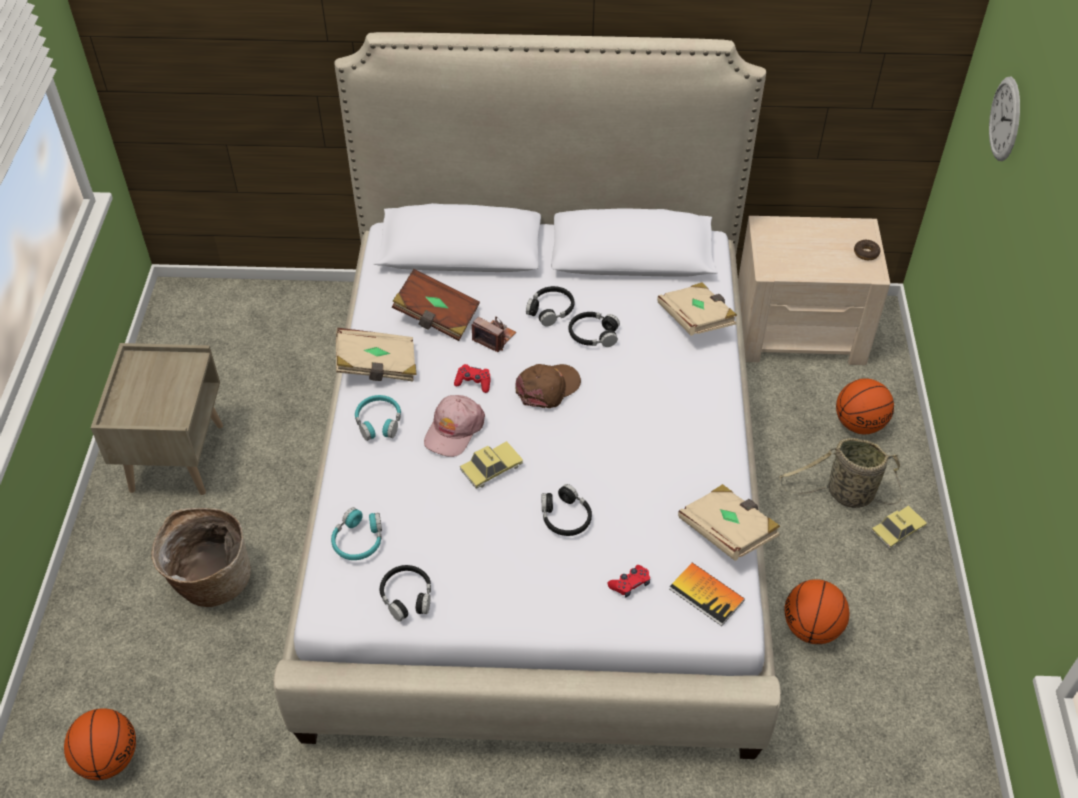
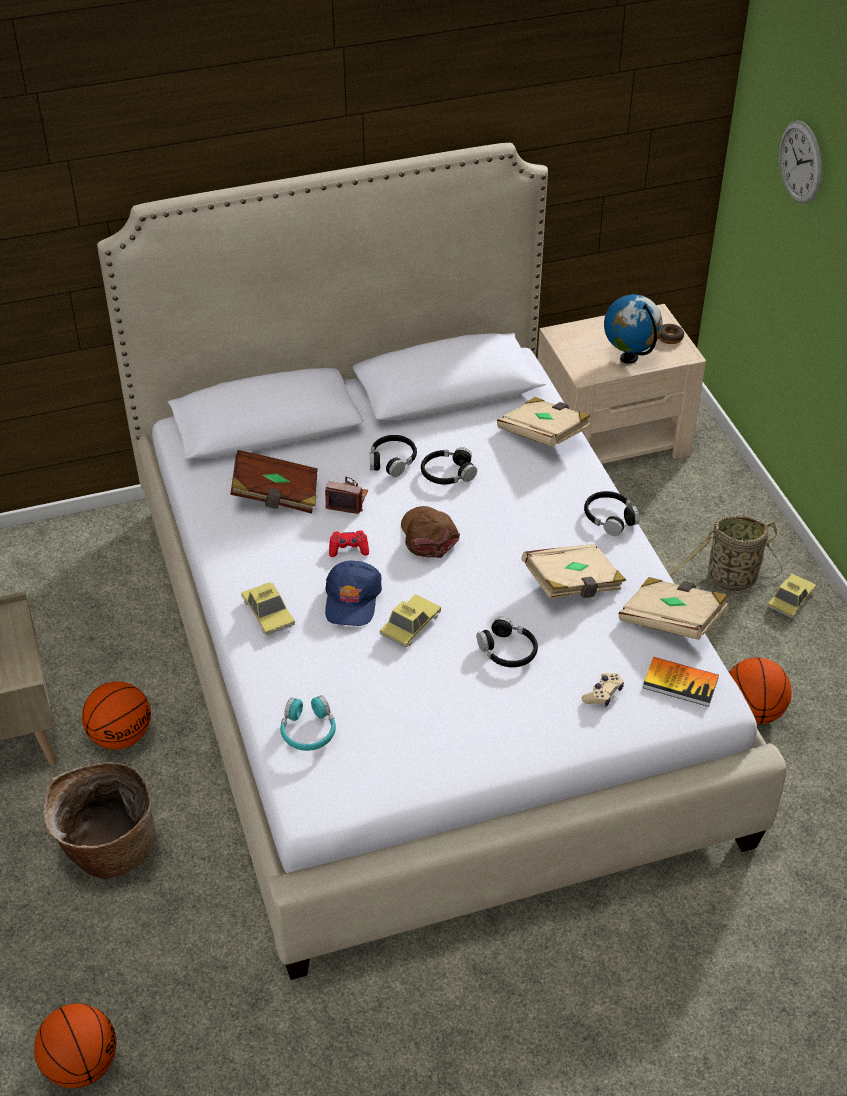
camera: 20 degrees left, 5 degrees down
beige book [336,328,417,382] -> beige book moved to [522,544,626,599]
turquoise headphones [355,395,401,441] -> toy car [241,582,295,635]
black headphones [380,565,431,622] -> black headphones moved to [584,491,639,536]
pink cap [424,395,485,457] -> blue cap [325,561,382,626]
brown cap [515,364,581,408] -> brown cap turned 45 degrees counterclockwise [401,506,460,558]
red game controller [608,565,650,597] -> beige game controller [582,673,624,706]
basketball [836,378,894,434] -> basketball moved to [82,681,151,750]
none -> globe [604,294,663,364]

